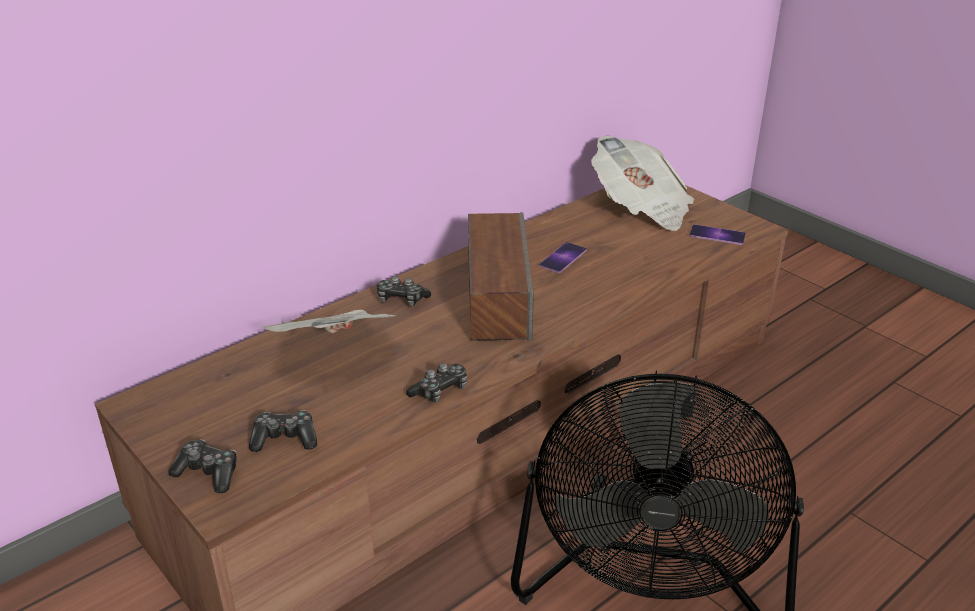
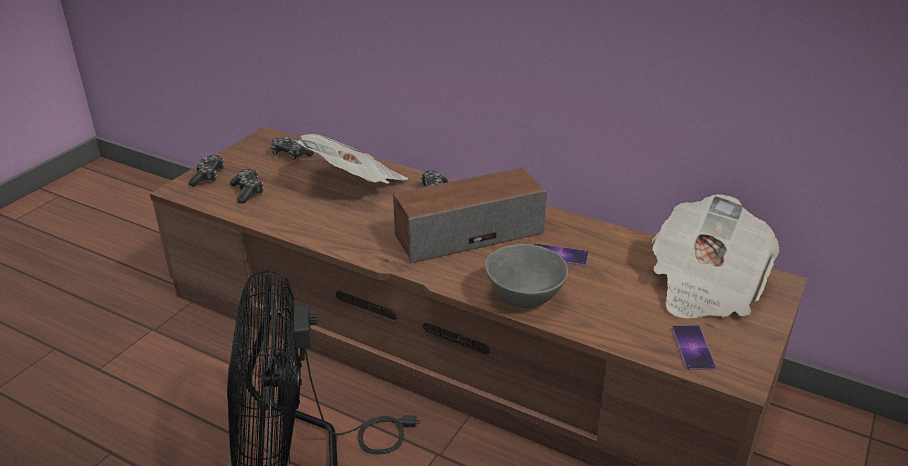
camera: 70 degrees right, 0 degrees up
game controller [406,363,467,403] -> game controller moved to [270,136,314,160]
none -> grey bowl [485,244,568,308]

